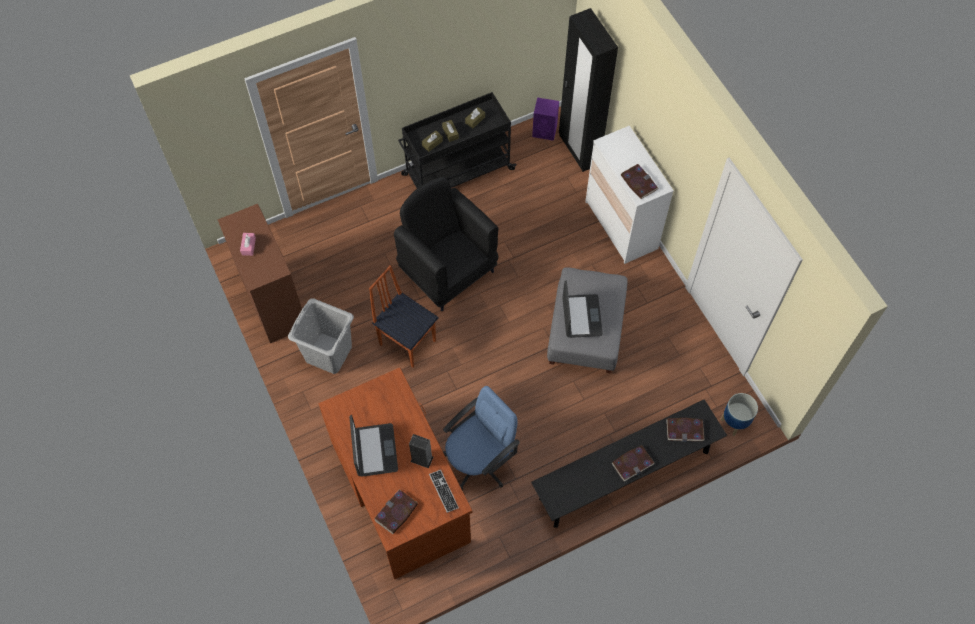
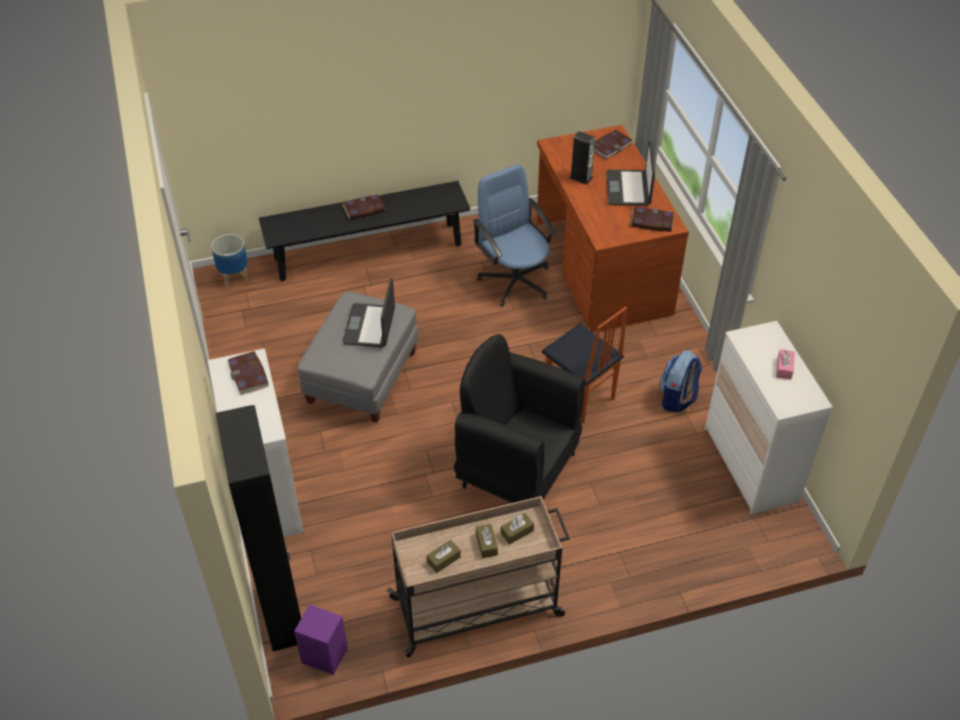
camera: 170 degrees left, 15 degrees down
brown dresser [218,204,302,343] -> white dresser [705,321,833,514]
grey laundry basket [288,298,354,374] -> backpack [660,350,702,412]
black armchair [394,177,499,311] -> black armchair turned 150 degrees clockwise [454,334,585,503]
black cart [398,92,516,188] -> beige cart [387,496,570,658]
keyboard [429,470,459,513] -> none
blue office chair [443,386,520,490] -> blue office chair turned 90 degrees clockwise [473,164,556,307]
book [666,418,705,442] -> book moved to [630,207,674,232]

